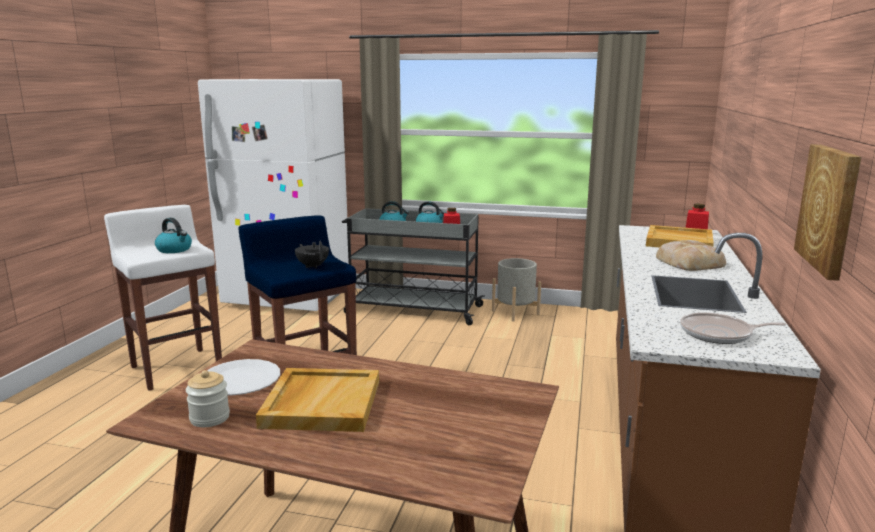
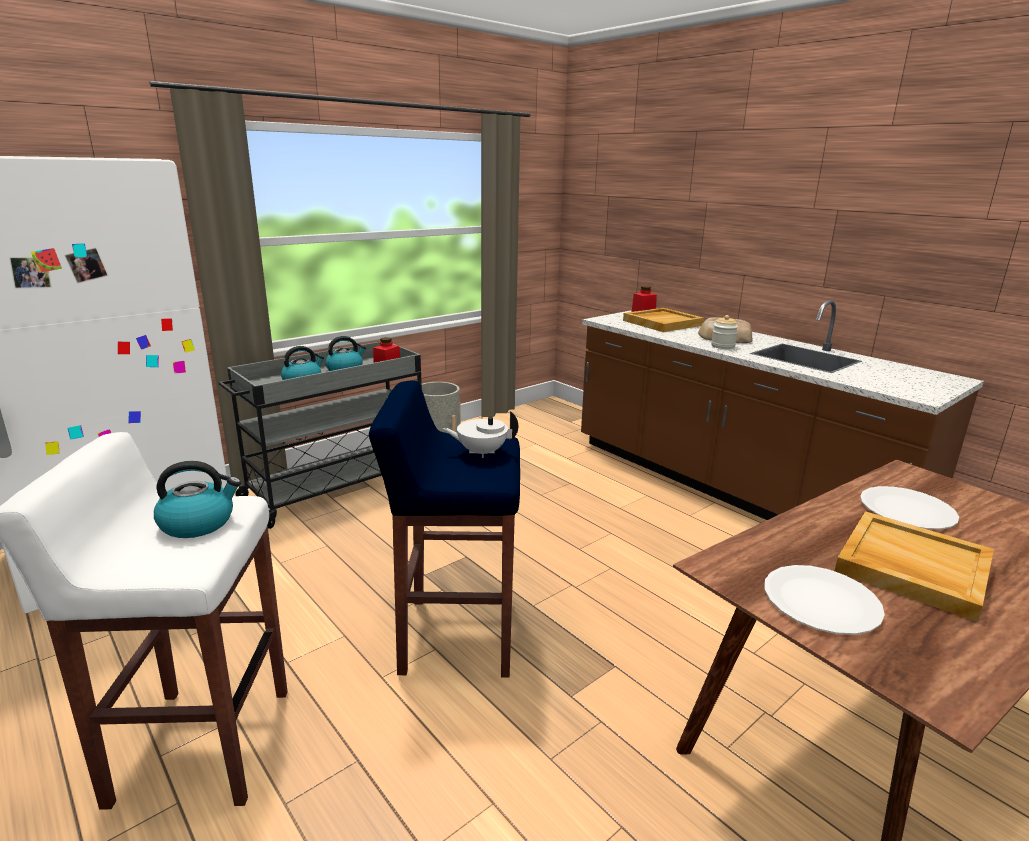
camera: 55 degrees left, 5 degrees up
jar [186,370,230,427] -> jar moved to [711,315,738,349]
black teapot [295,241,329,268] -> white teapot [442,411,518,458]
frying pan [680,313,787,344] -> none
picture [794,144,861,281] -> none
none -> white plate [860,486,959,529]

